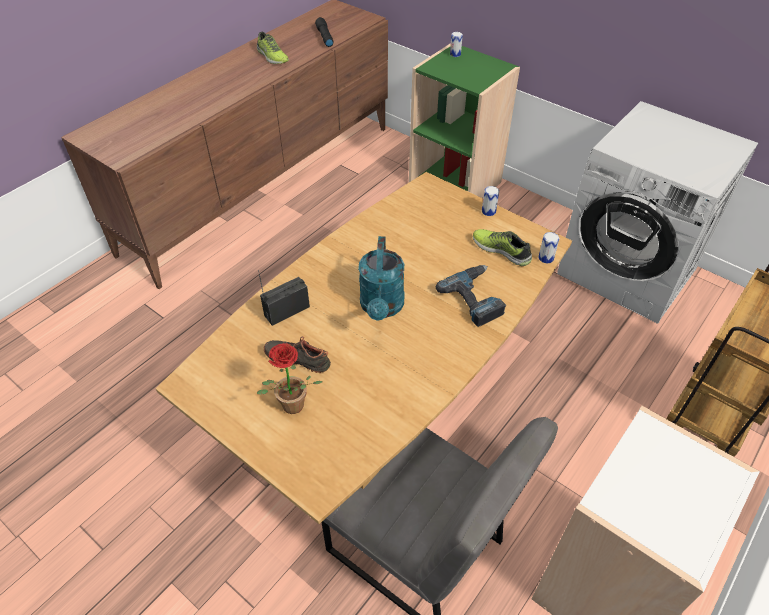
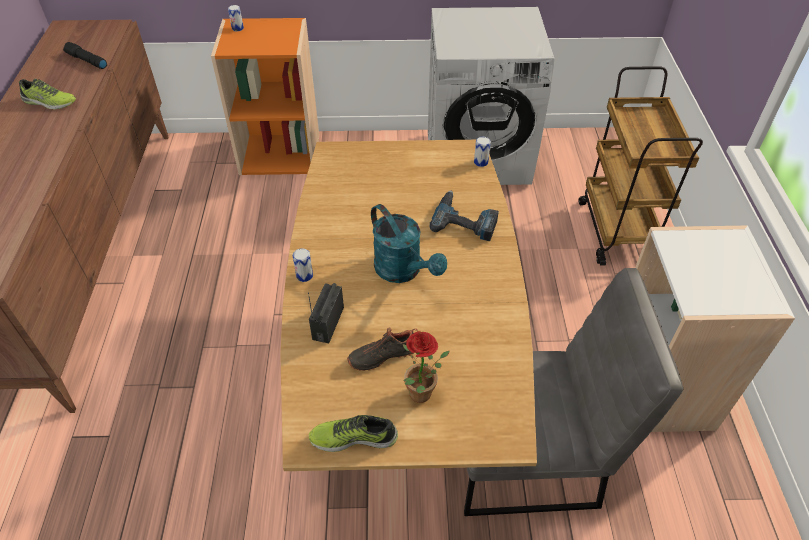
camera: 40 degrees left, 0 degrees up
green bookcase [409,43,520,198] -> orange bookcase [211,18,319,175]
shoe [473,229,532,266] -> shoe moved to [309,415,398,452]
can [482,186,499,216] -> can moved to [293,248,313,282]

